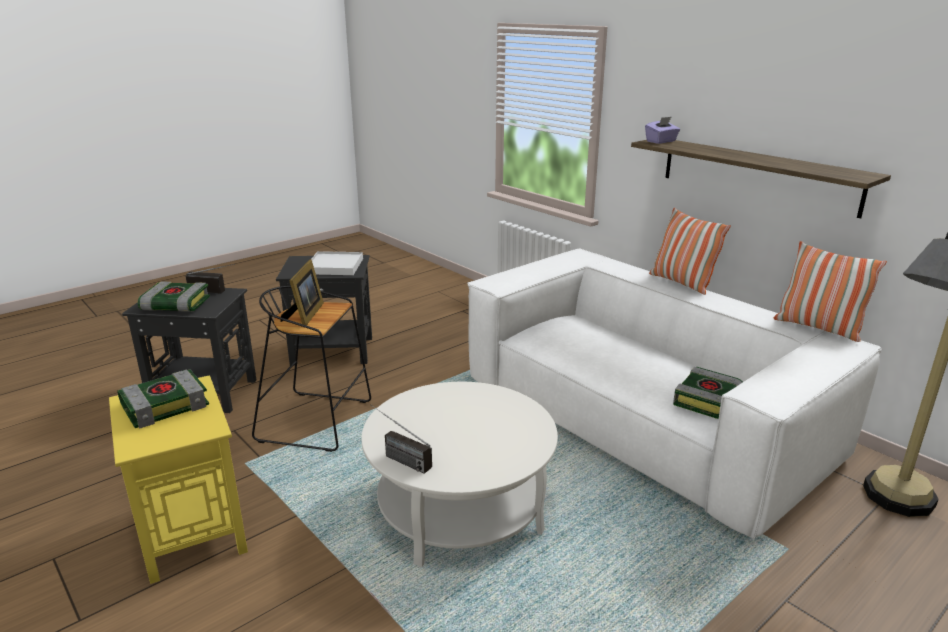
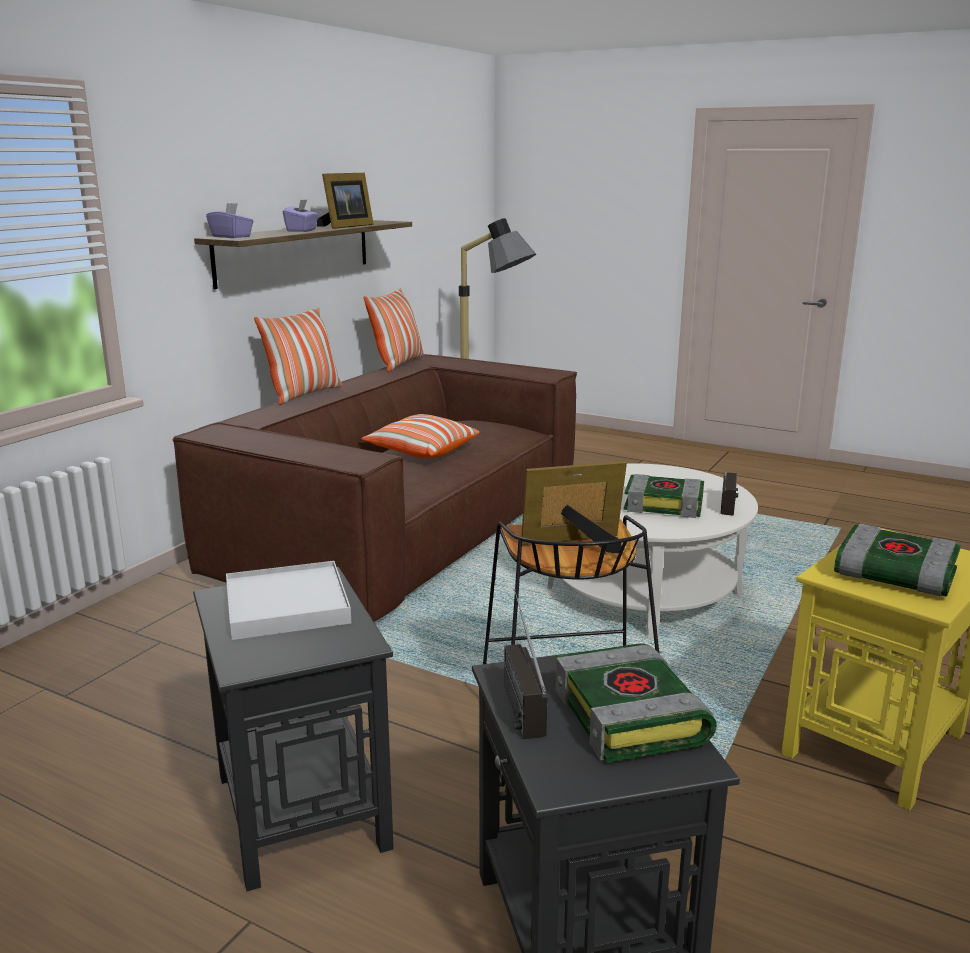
camera: 110 degrees left, 5 degrees down
white sofa [467,248,882,539] -> brown sofa [173,354,577,622]
book [673,367,743,419] -> book moved to [624,474,704,518]
none -> purple tissue box [283,199,318,232]
none -> picture frame [317,173,374,229]
none -> pillow [361,414,479,458]

